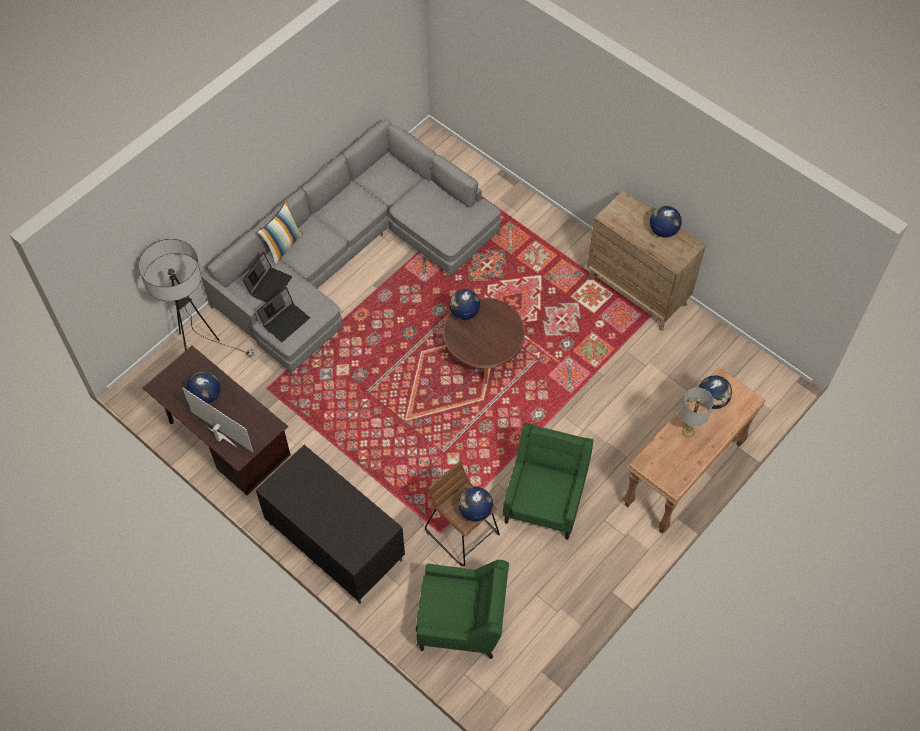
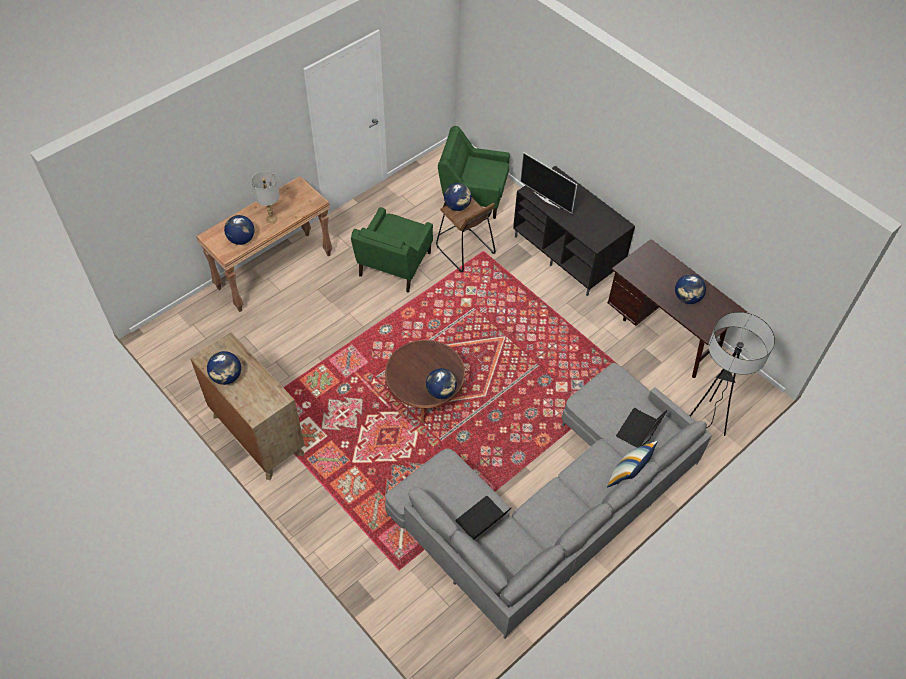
camera: 175 degrees left, 5 degrees down
television [182,388,253,452] -> television moved to [520,152,577,214]
laptop [257,287,310,342] -> laptop moved to [455,496,511,539]

